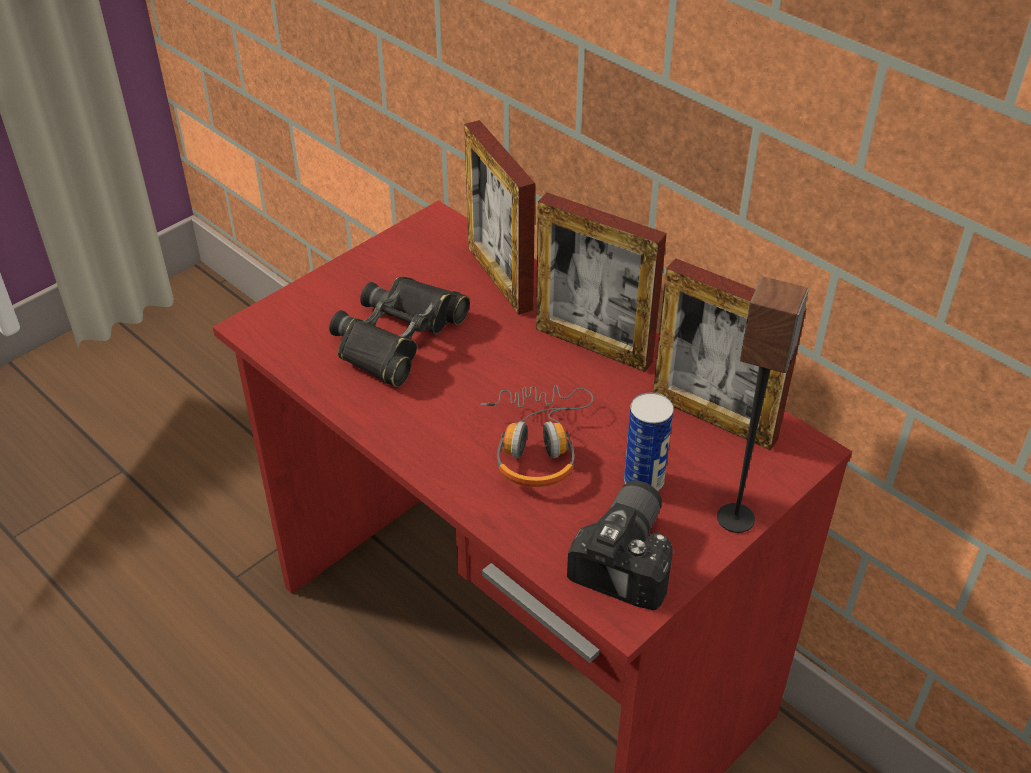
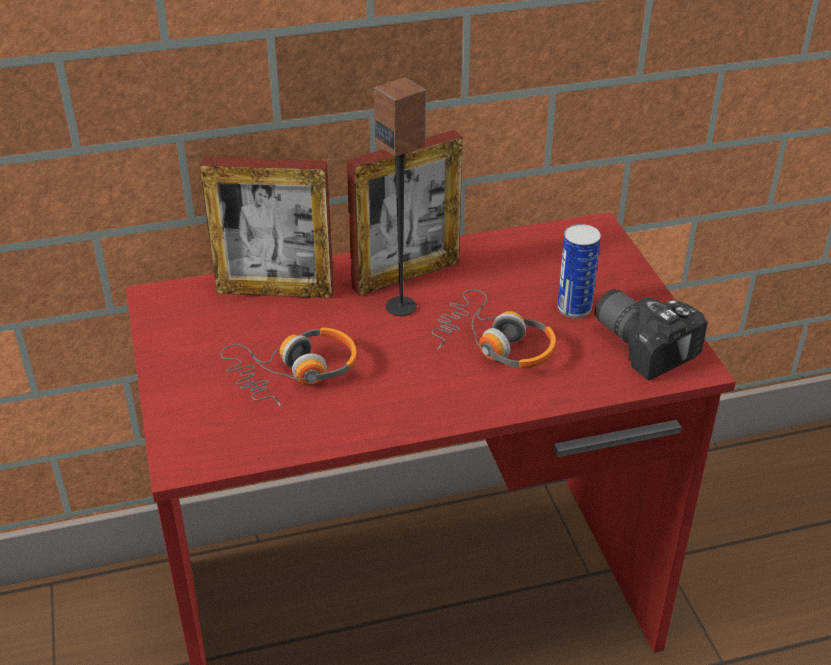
camera: 60 degrees left, 5 degrees down
black binoculars [329,277,470,387] -> headphones [221,327,357,407]
picture frame [653,258,806,450] -> none
speaker [717,276,809,533] -> speaker moved to [374,77,426,316]

